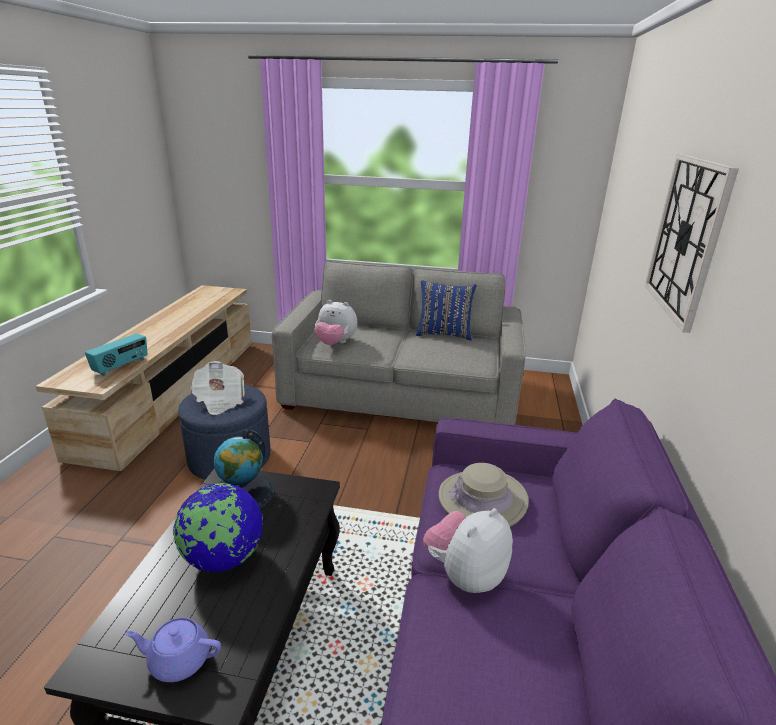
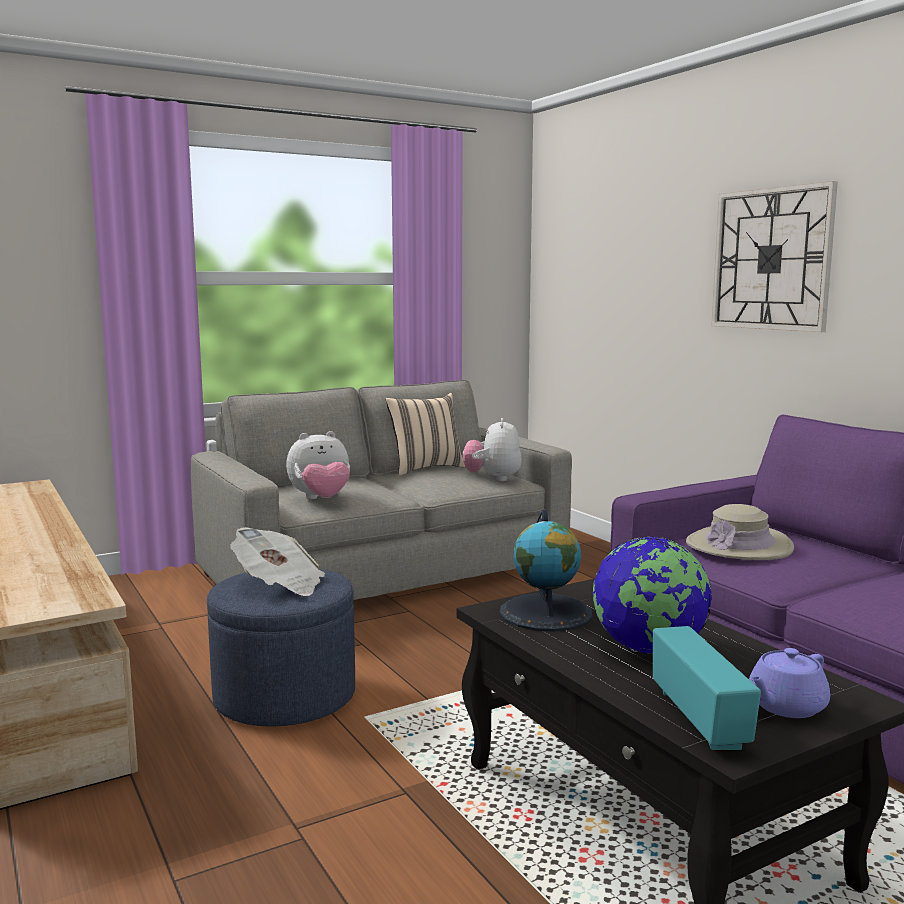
camera: 40 degrees left, 15 degrees down
radio [85,333,147,376] -> radio moved to [653,626,761,750]
blue pillow [416,280,477,341] -> beige pillow [385,393,465,476]
plush toy [423,508,513,593] -> plush toy moved to [463,418,522,481]

